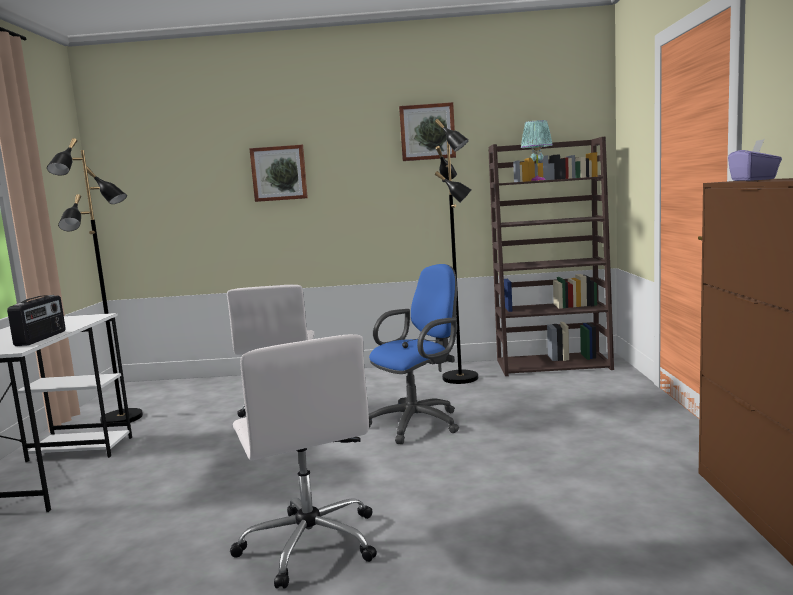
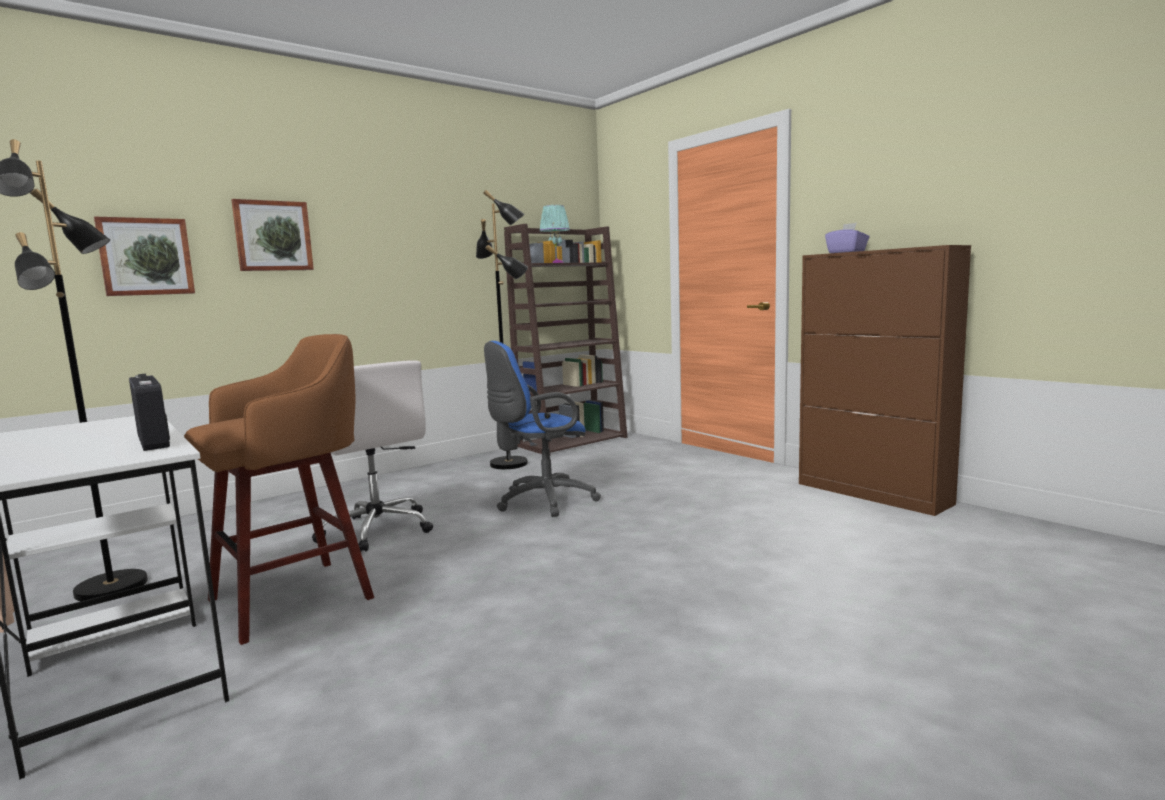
camera: 40 degrees left, 0 degrees up
white office chair [230,334,377,588] -> none
blue office chair [369,264,459,444] -> blue office chair turned 135 degrees counterclockwise [484,341,601,517]
picture [399,102,456,161] -> picture moved to [94,217,195,296]
none -> brown stool [184,334,374,645]

